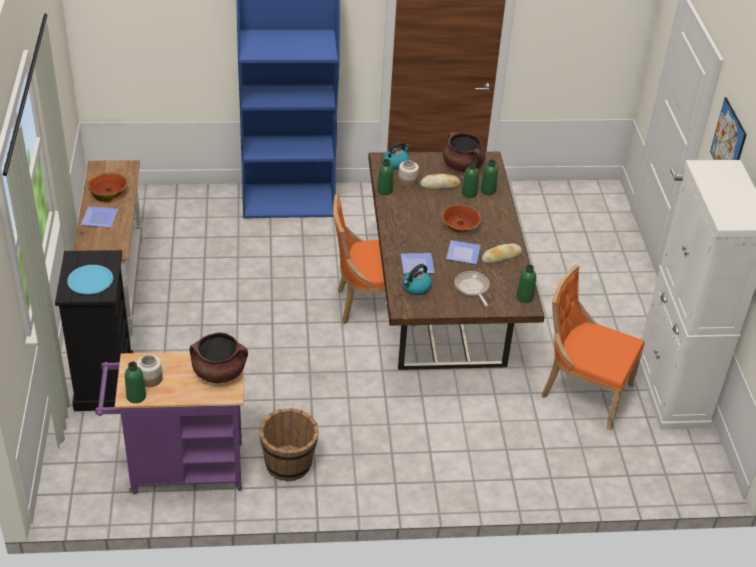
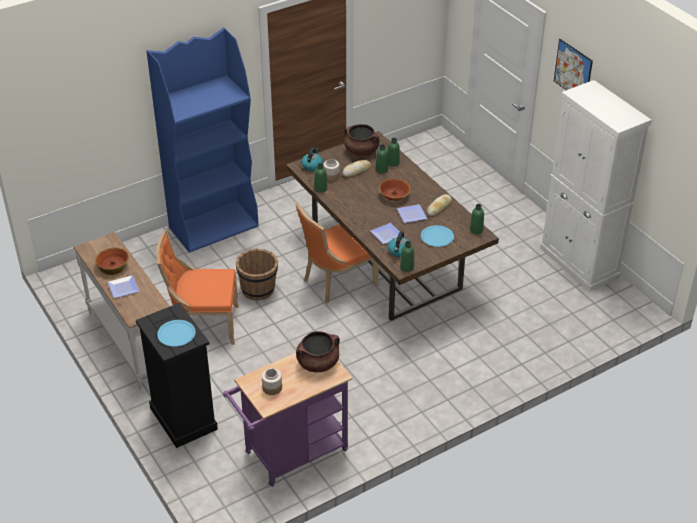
camera: 25 degrees left, 0 degrees up
green bottle [125,362,146,403] -> green bottle moved to [400,241,414,272]
brown bucket [259,408,319,482] -> brown bucket moved to [236,248,278,300]
frying pan [454,271,490,306] -> blue plate [421,225,454,247]
orange chair [542,265,644,430] -> orange chair moved to [156,230,239,345]

